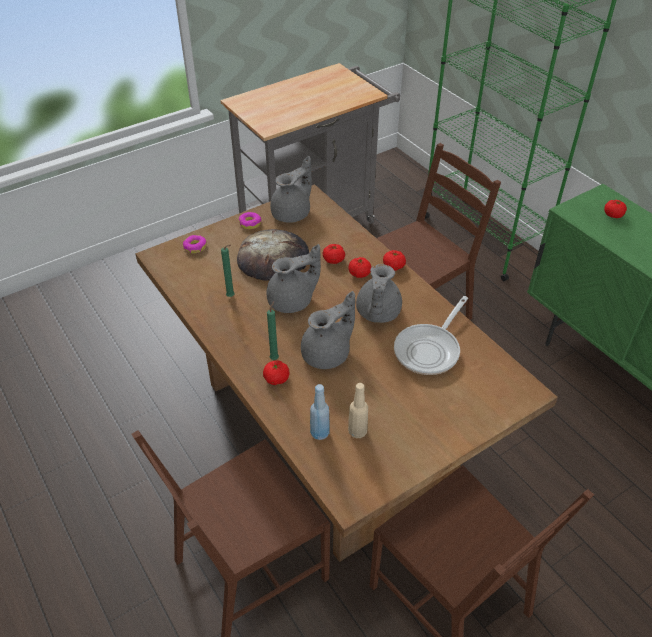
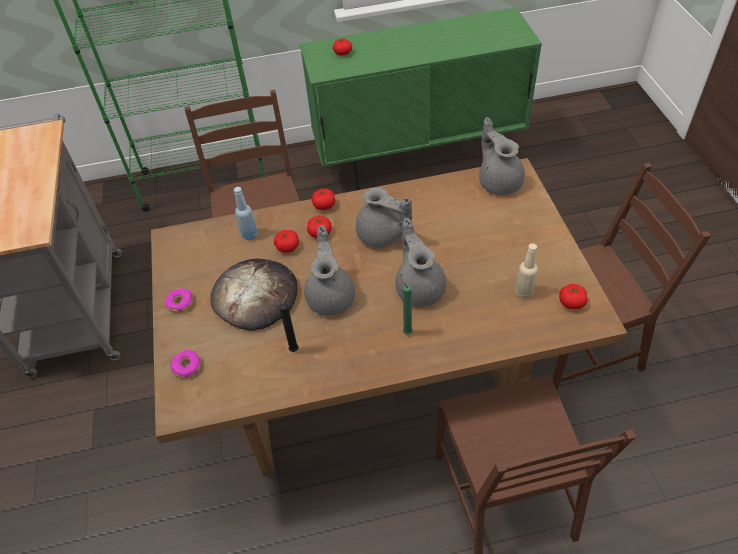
camera: 65 degrees left, 5 degrees up
green candle [221,245,235,297] -> black candle [279,294,299,352]
tomato [263,361,289,385] -> tomato moved to [559,284,588,310]
grey teapot [270,156,312,223] -> grey teapot moved to [479,117,525,195]
blue bottle [310,384,330,440] -> blue bottle moved to [234,187,258,240]
frying pan [394,296,468,375] -> none

